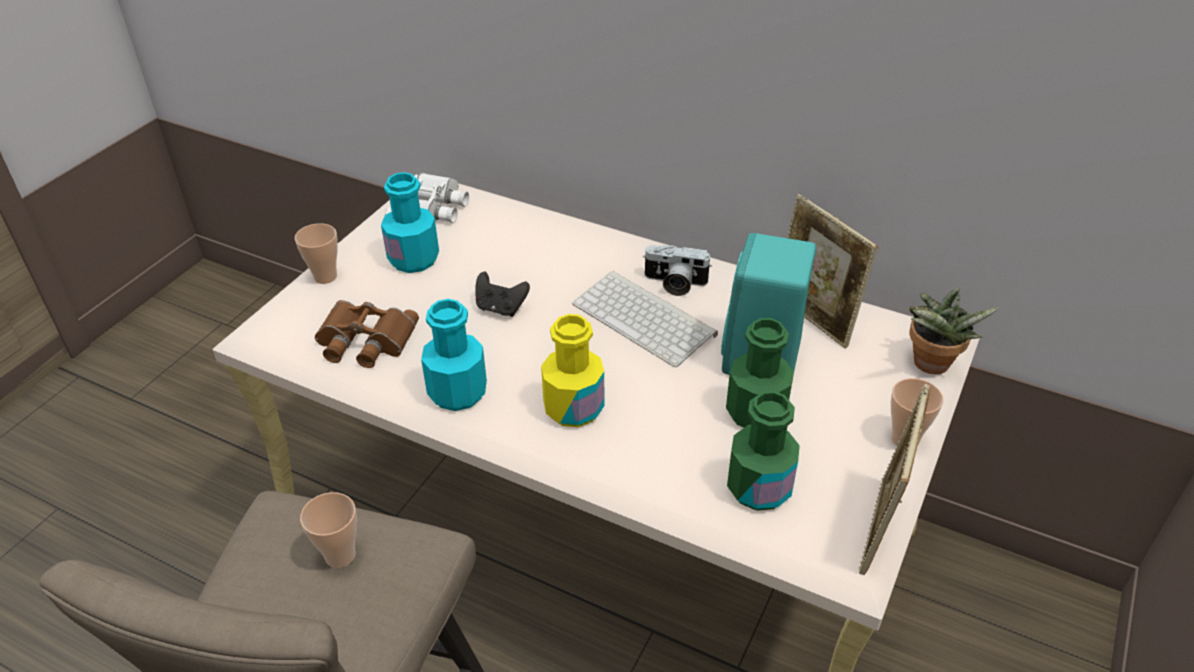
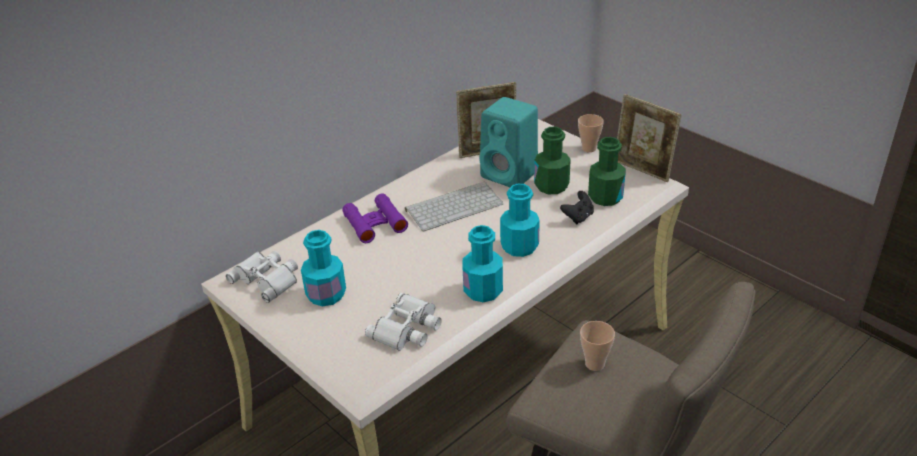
camera: 70 degrees left, 5 degrees down
cup [295,223,338,284] -> none
brown binoculars [315,300,419,368] -> white binoculars [365,293,442,351]
black game controller [475,272,530,317] -> black game controller moved to [560,191,594,224]
yellow bottle [541,314,604,427] -> turquoise bottle [500,184,540,257]
camera [643,245,712,296] -> none
potted plant [908,288,999,374] -> none
none -> purple binoculars [342,193,408,243]

